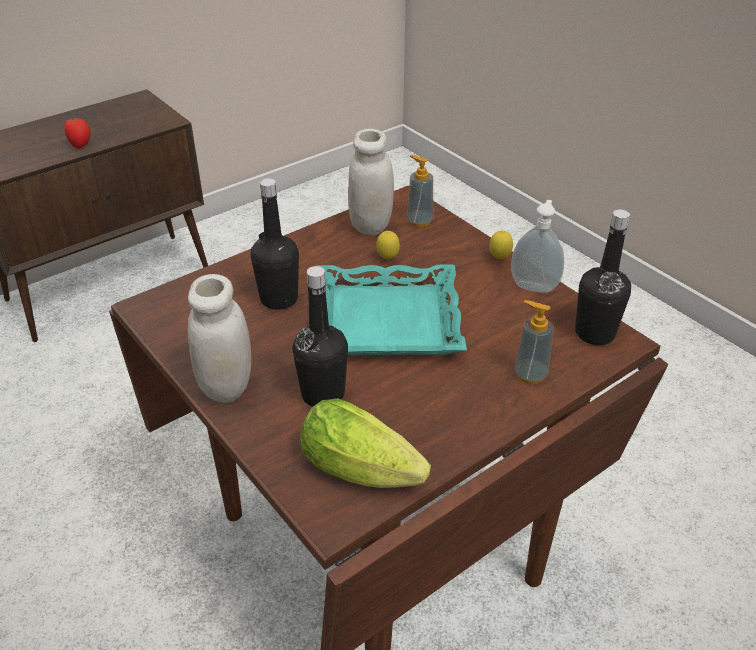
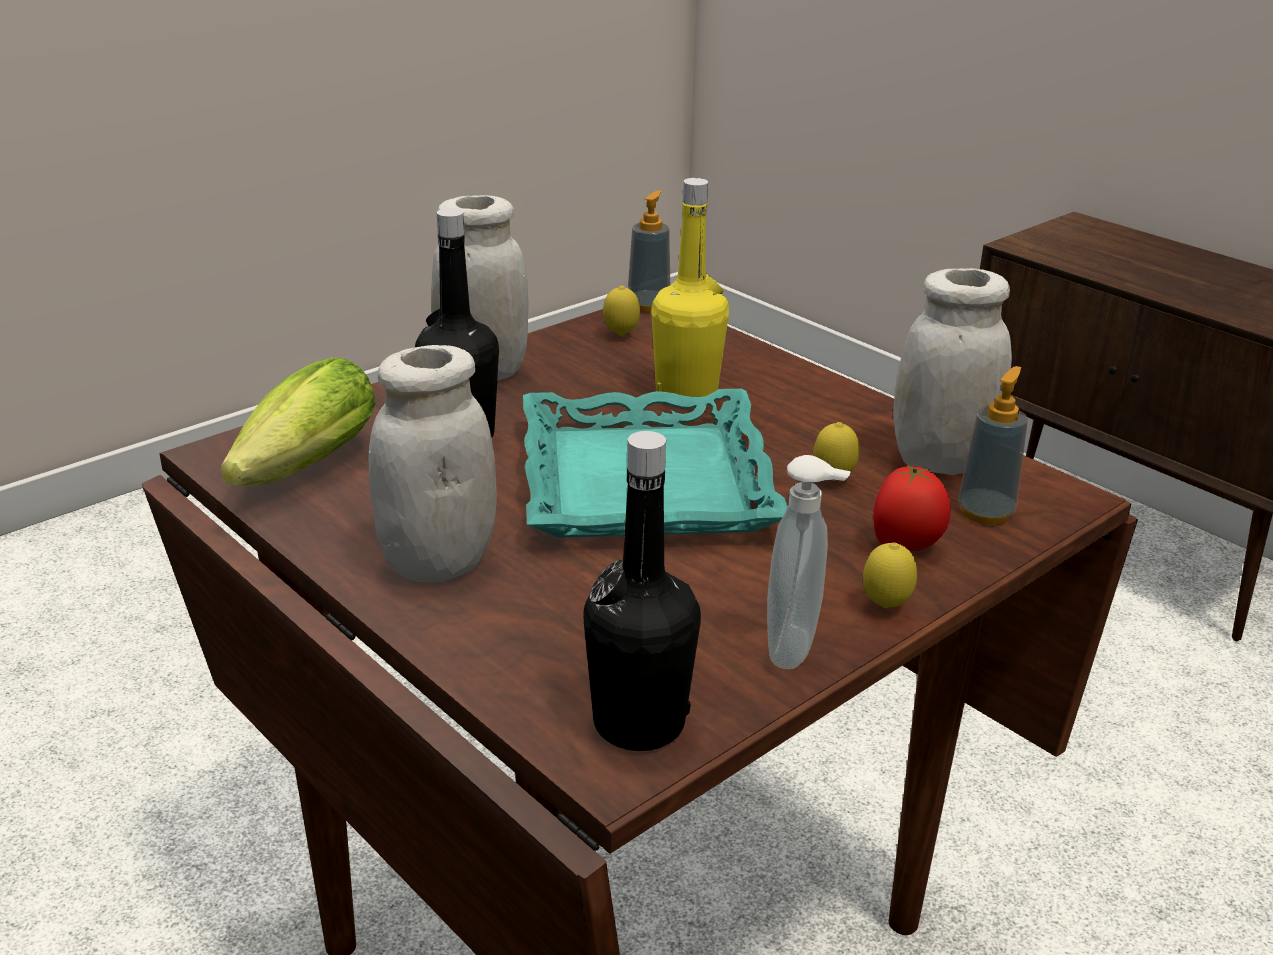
camera: 85 degrees right, 10 degrees down
tomato [64,118,91,149] -> tomato moved to [873,464,951,551]
black bottle [251,178,299,310] -> yellow bottle [651,178,729,397]
soap dispenser [514,300,554,384] -> soap dispenser moved to [628,190,670,313]
none -> white jar [369,345,497,582]
none -> lemon [603,286,640,336]

